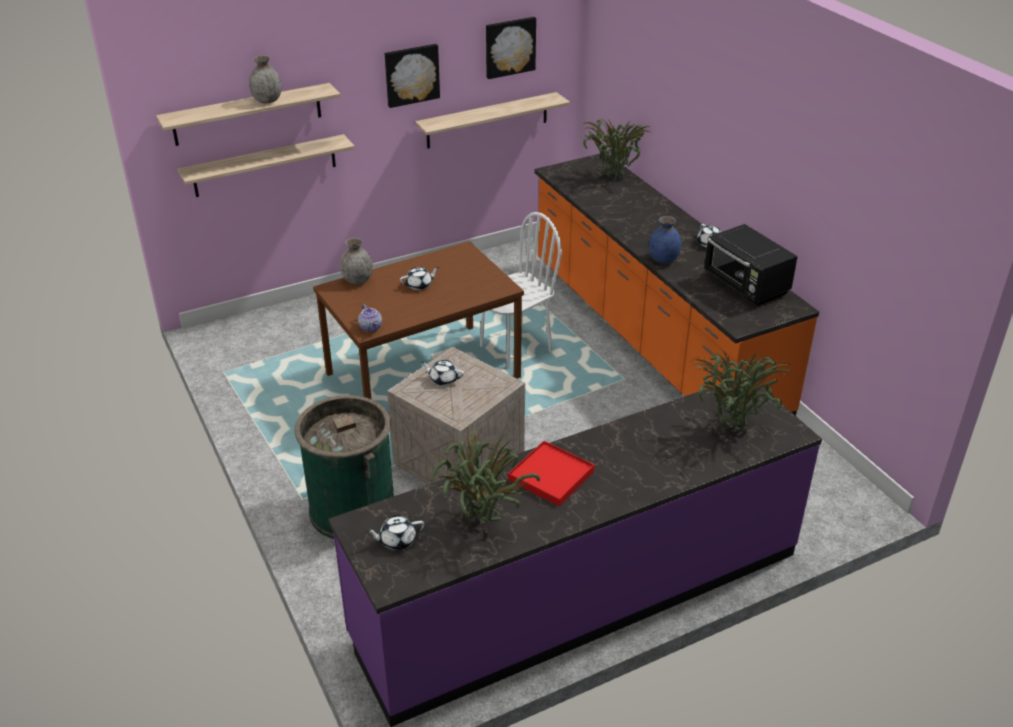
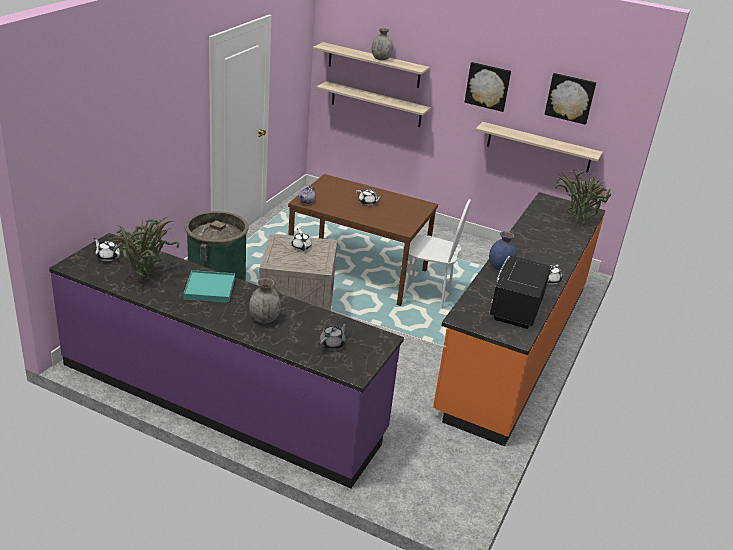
camera: 50 degrees right, 5 degrees down
grey vase [340,238,373,284] -> grey vase moved to [249,278,281,323]
red tray [508,441,595,506] -> turquoise tray [184,270,235,303]
potted plant [692,347,792,431] -> grey teapot [320,322,347,350]

